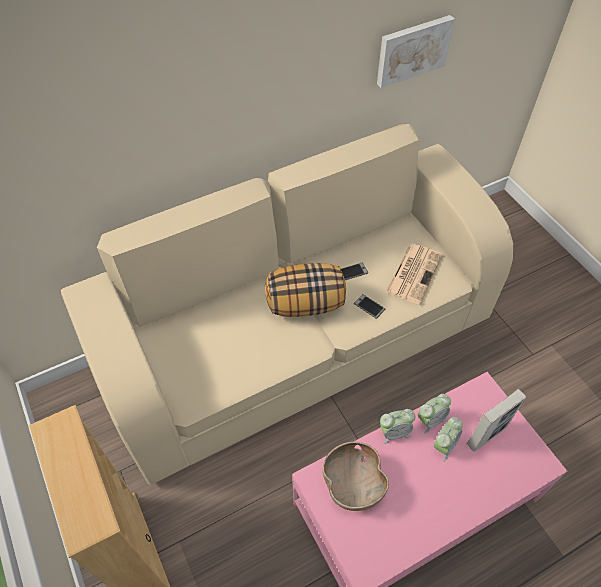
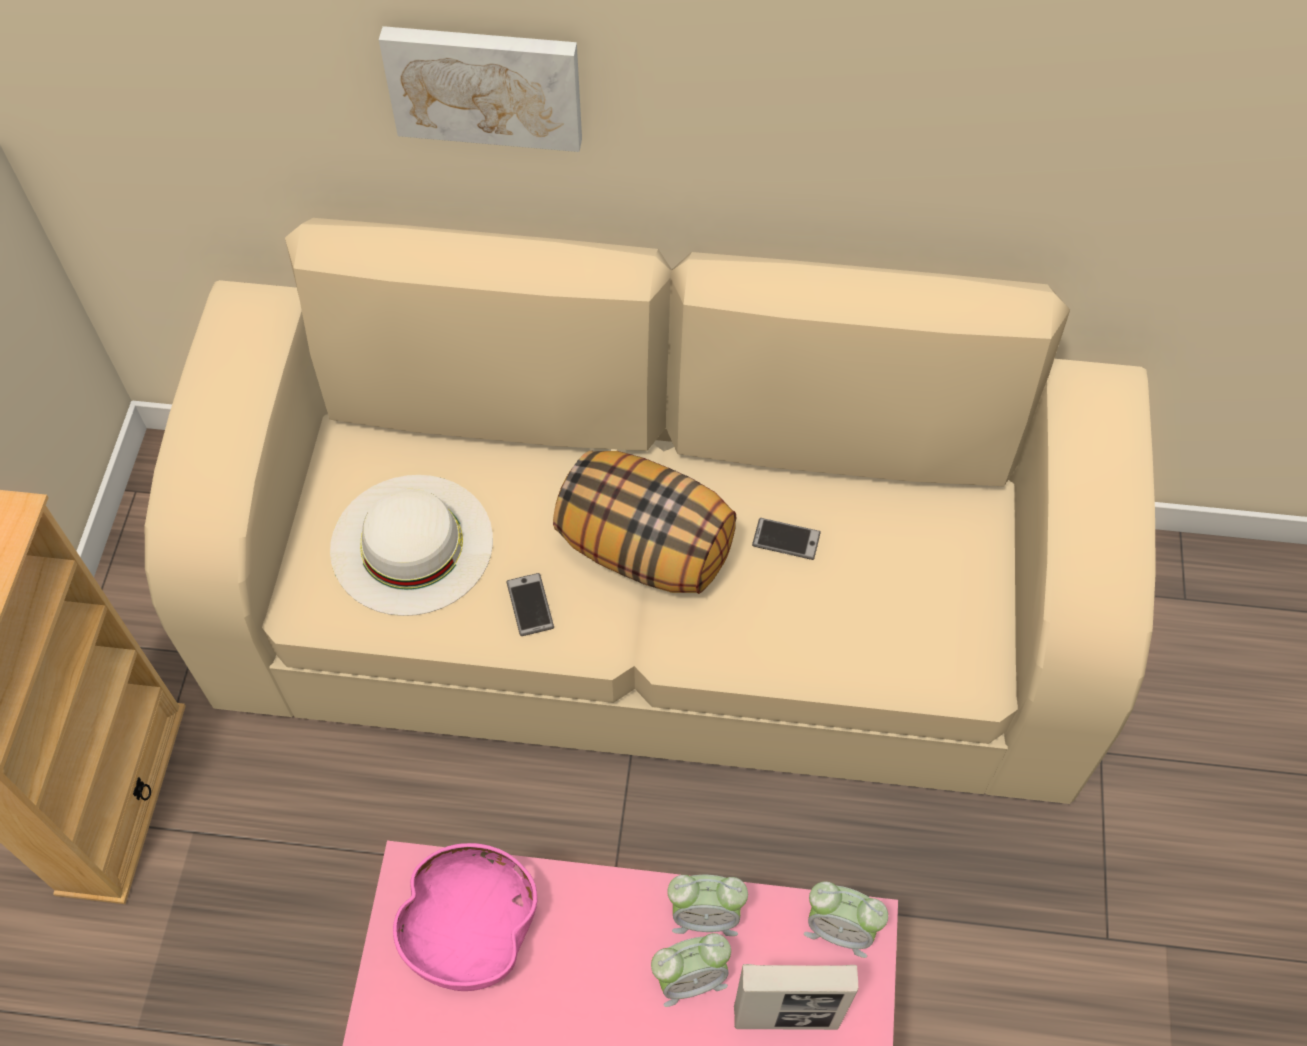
camera: 35 degrees right, 5 degrees up
brown bowl [323,442,389,511] -> pink bowl [393,843,537,991]
phone [354,294,385,319] -> phone moved to [506,573,554,636]
picture [377,15,455,88] -> picture moved to [379,26,582,152]
alarm clock [380,409,415,444] -> alarm clock moved to [804,881,888,958]
newspaper [385,244,443,305] -> none
none -> white hat [330,475,493,616]

